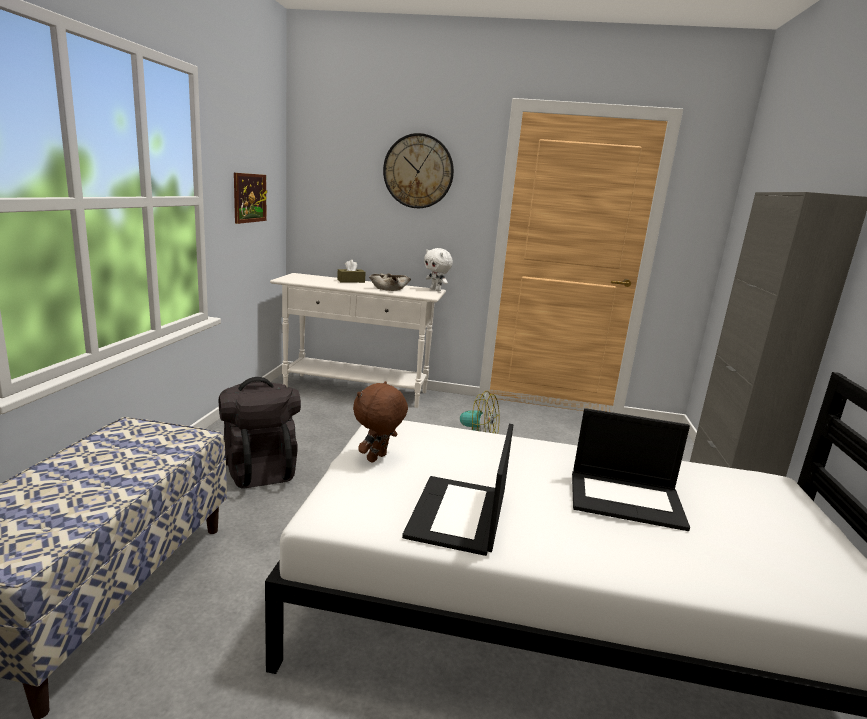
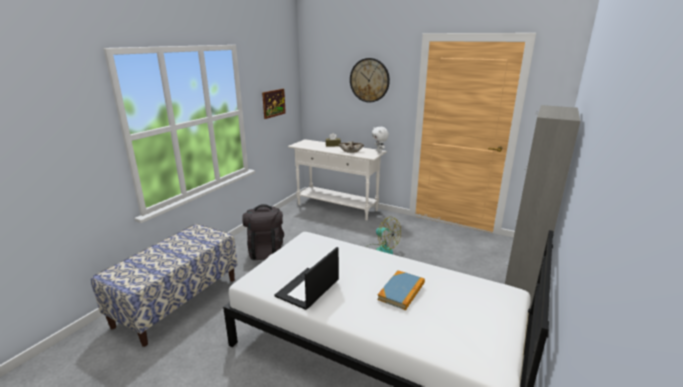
camera: 20 degrees right, 5 degrees up
brown plush toy [353,381,408,462] -> none
laptop [572,408,690,531] -> book [377,270,425,310]

